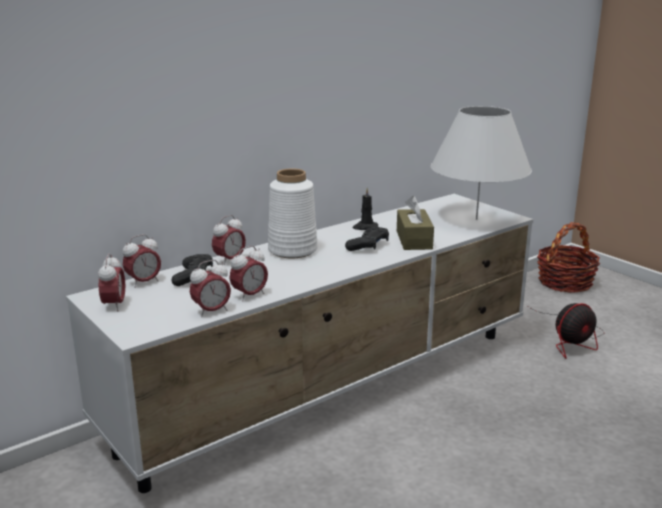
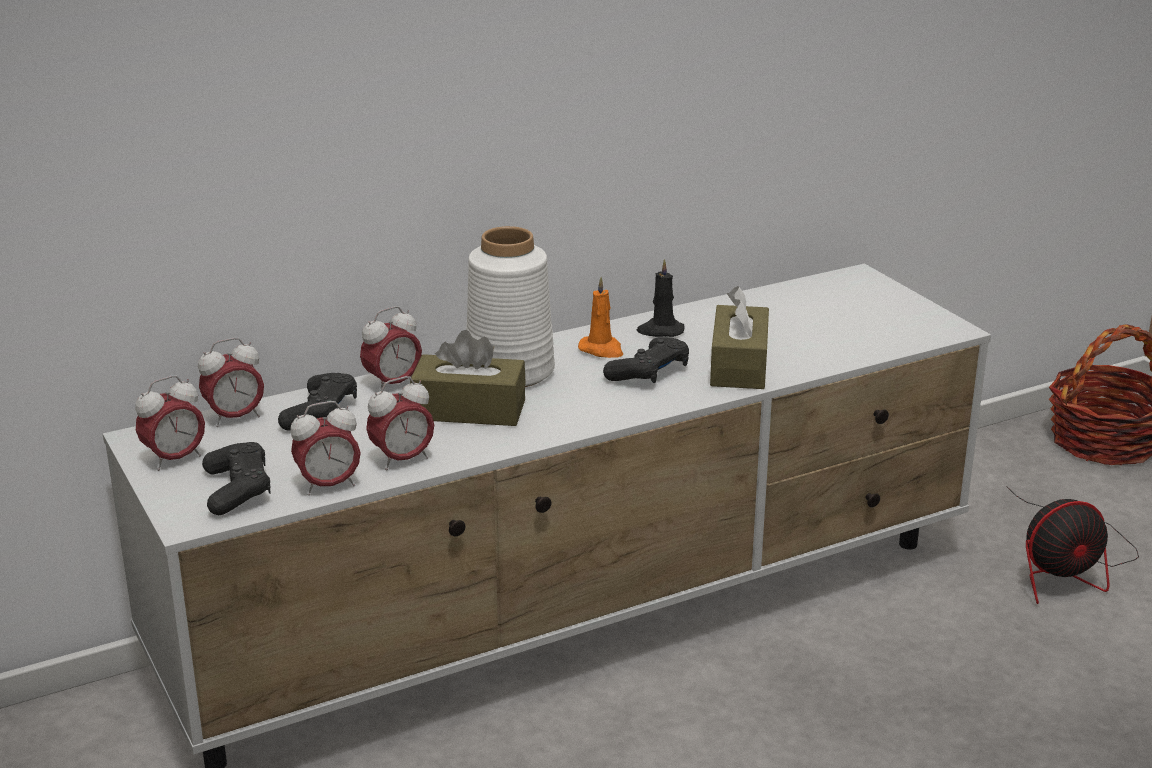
camera: 10 degrees right, 5 degrees up
alarm clock [98,253,125,311] -> alarm clock turned 45 degrees clockwise [135,375,205,471]
white table lamp [430,106,532,220] -> none
none -> black game controller [202,442,271,515]
none -> brown tissue box [410,330,526,426]
none -> orange candle [578,277,623,358]

